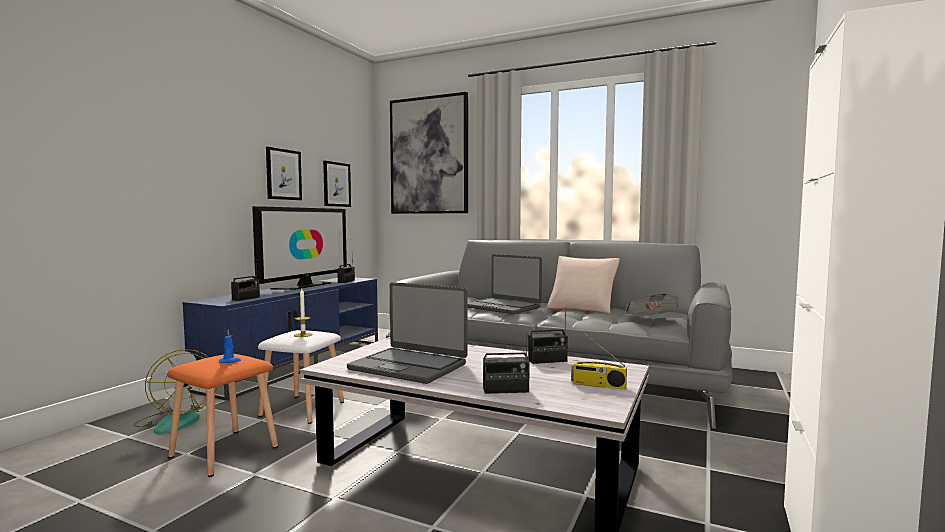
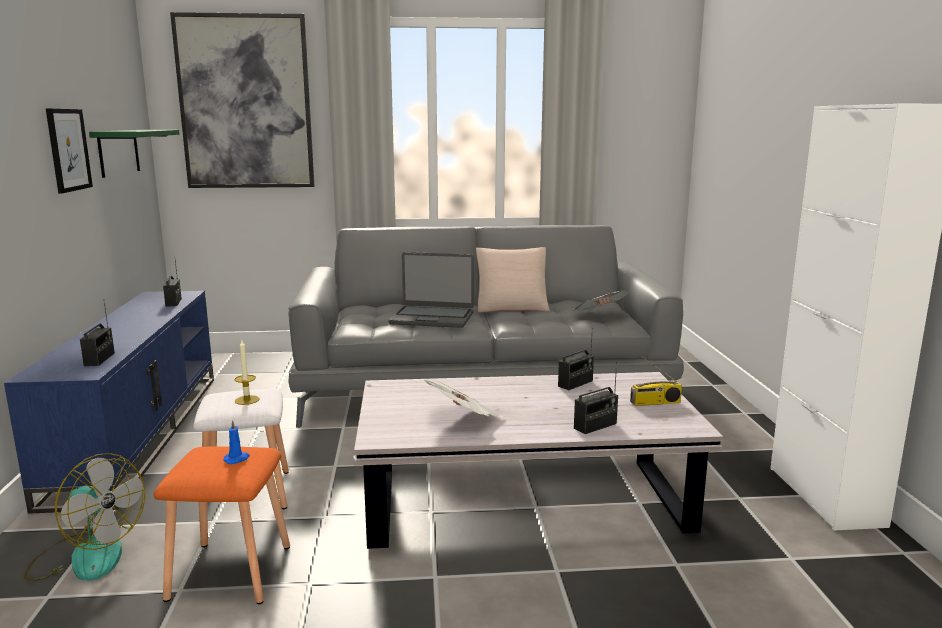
camera: 30 degrees left, 10 degrees up
television [252,206,347,290] -> none
picture [323,161,351,207] -> green shelf [89,130,180,178]
laptop [347,282,468,384] -> newspaper [420,379,505,418]

